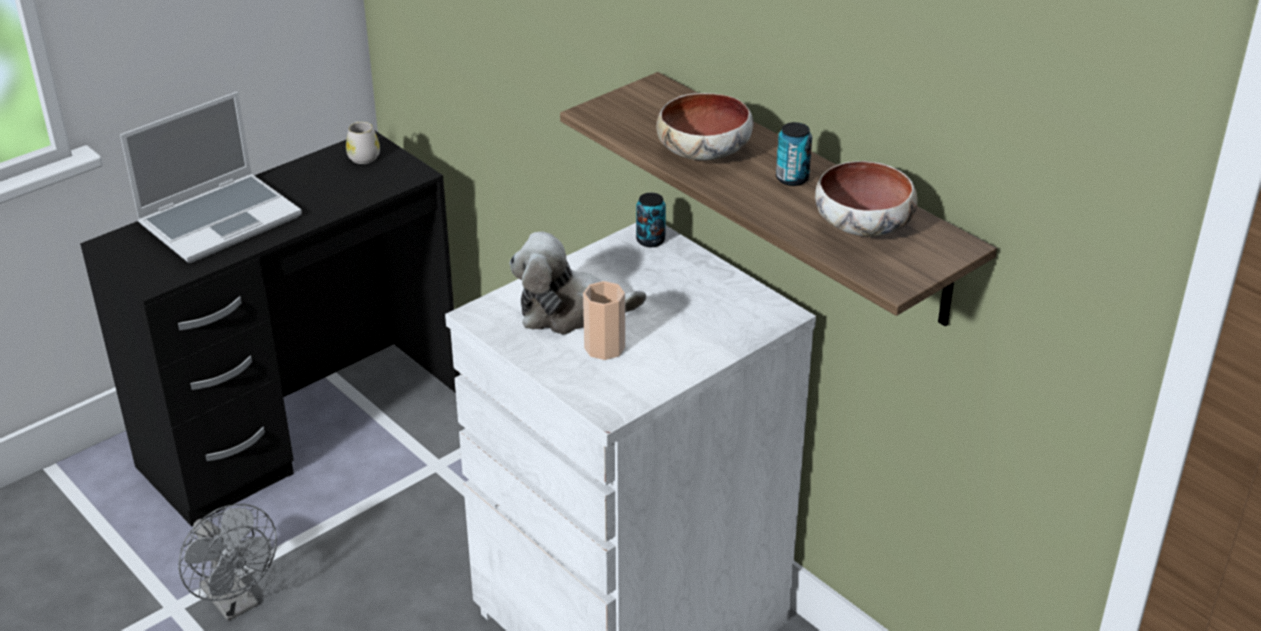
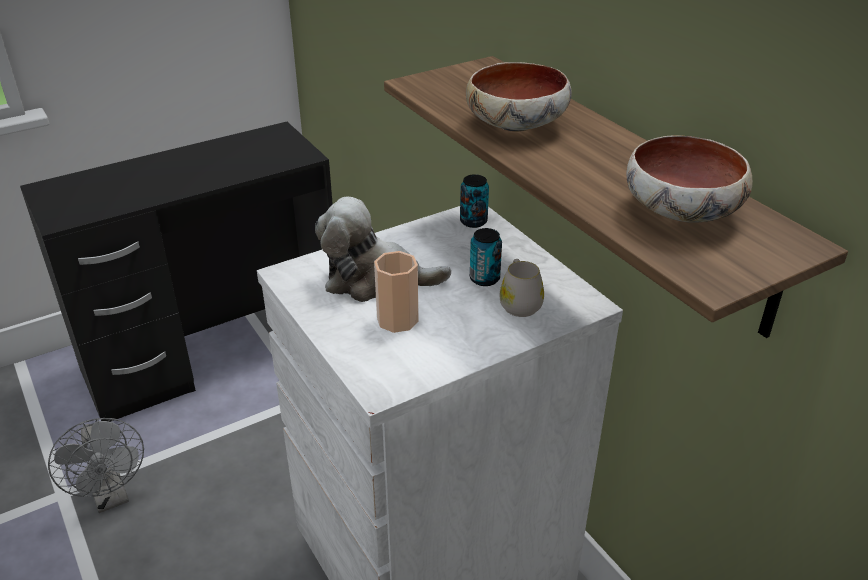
camera: 10 degrees right, 0 degrees up
laptop [120,92,302,263] -> none
white mug [346,121,380,164] -> white mug moved to [500,259,544,317]
can [776,122,812,186] -> can moved to [470,228,502,286]

